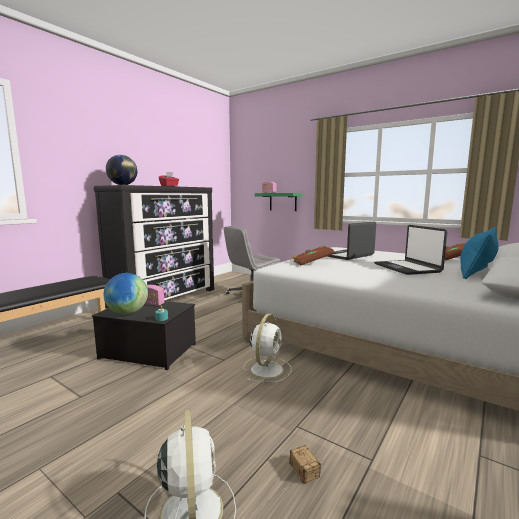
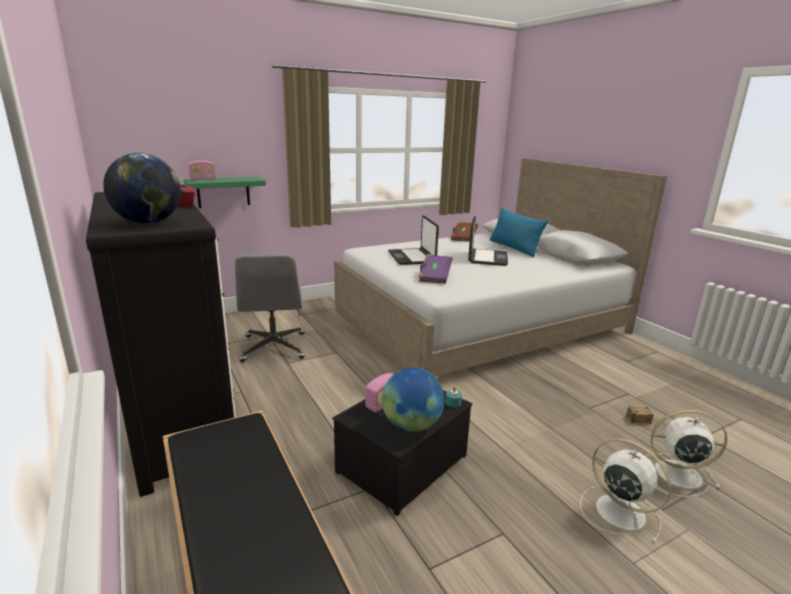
camera: 65 degrees left, 10 degrees up
white fan [244,314,291,383] -> white fan moved to [580,438,672,543]
brown book [292,245,334,265] -> purple book [418,254,453,283]
laptop [374,225,447,275] -> laptop turned 90 degrees counterclockwise [468,216,508,266]

